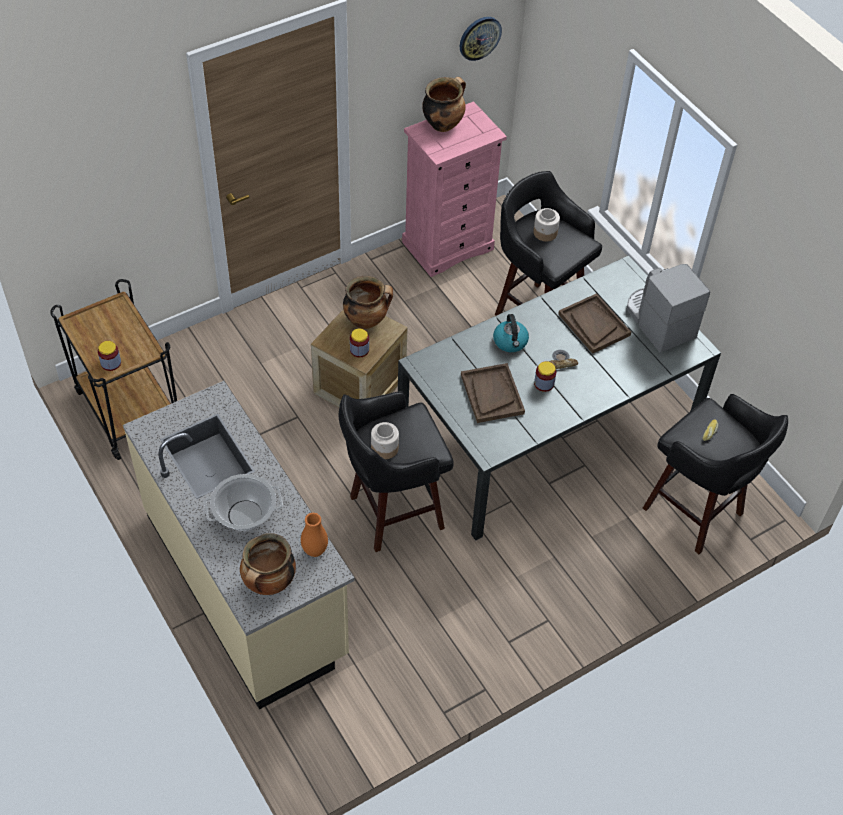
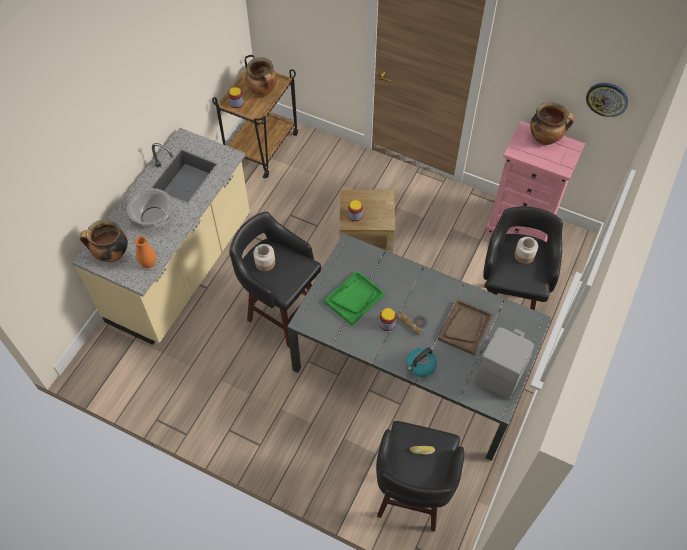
camera: 60 degrees right, 5 degrees up
cooking pot [343,276,393,329] -> cooking pot moved to [245,57,277,97]
brown tray [461,363,525,423] -> green tray [324,270,385,325]
kettle [493,314,529,352] -> kettle moved to [406,348,437,377]

